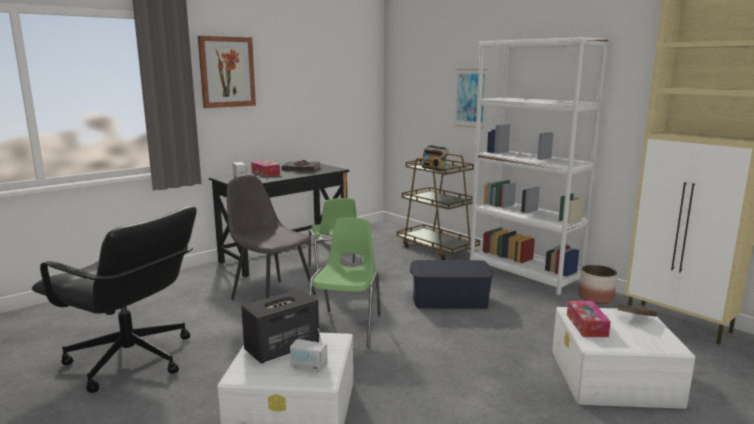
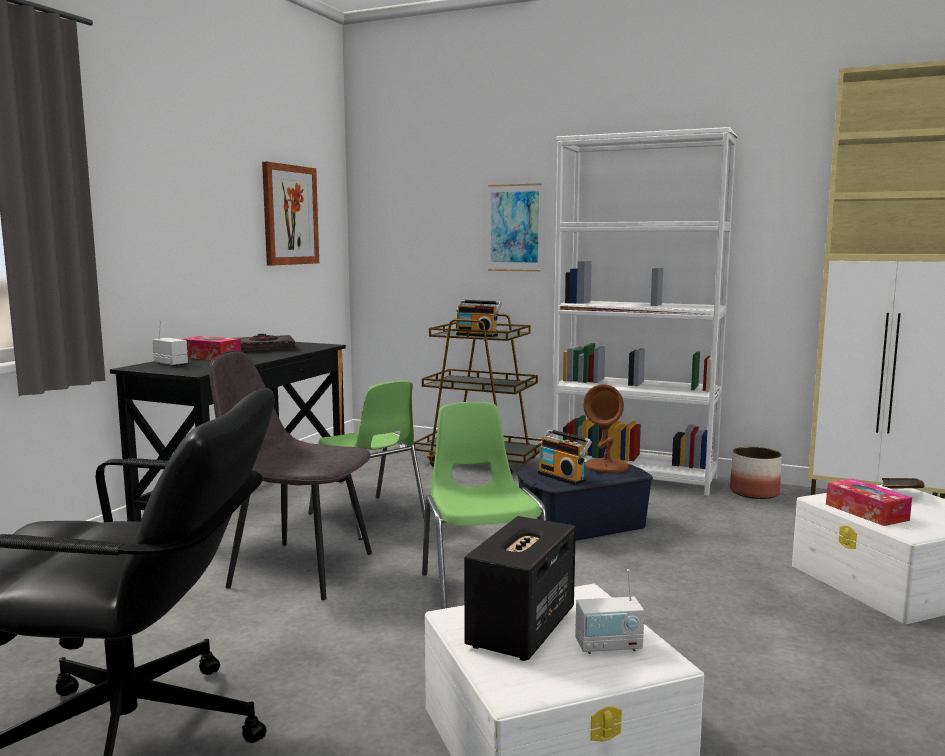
camera: 25 degrees left, 5 degrees down
picture [198,36,256,108] -> picture moved to [262,162,319,266]
none -> radio [538,429,592,486]
none -> brown table lamp [583,384,629,473]

